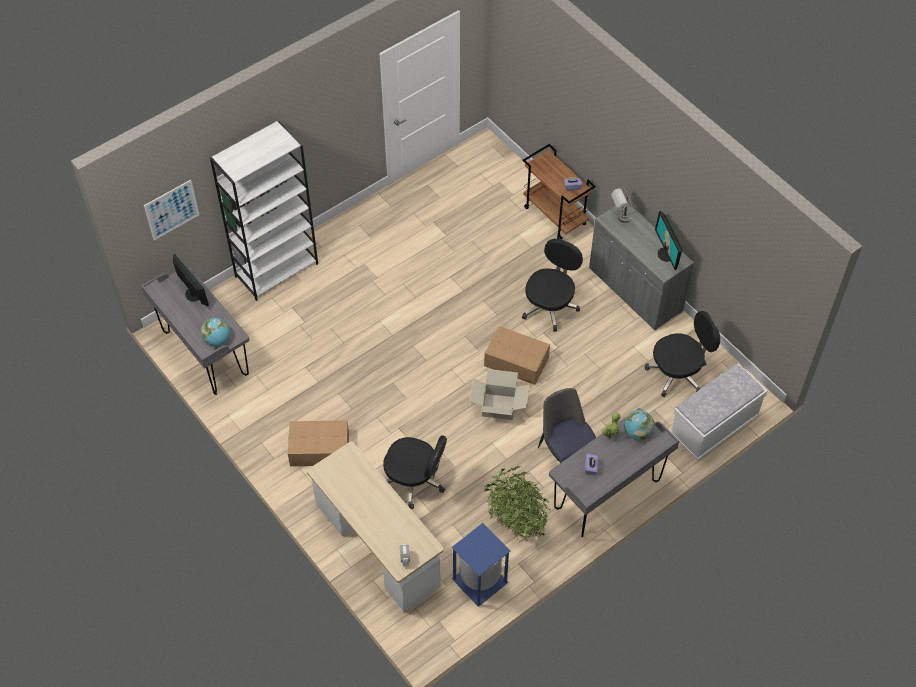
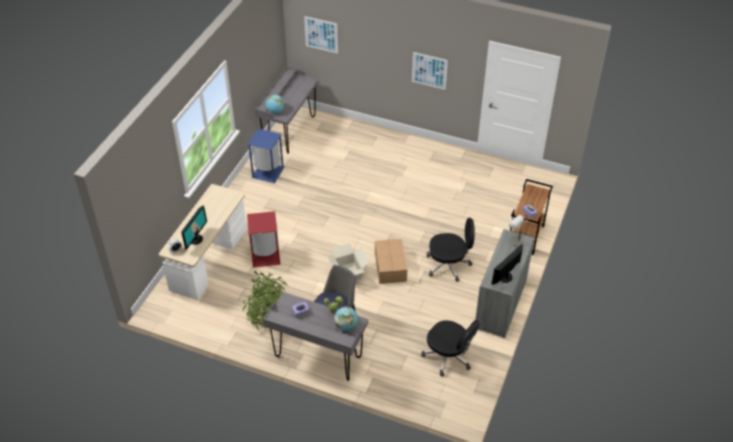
camera: 60 degrees right, 10 degrees down
monitor [173,254,209,306] -> monitor moved to [181,205,207,250]
white bookcase [210,121,318,301] -> none
cardboard box [288,420,349,466] -> none
black office chair [383,435,447,509] -> red trash can [247,211,280,267]
blue trash can [451,523,510,607] -> blue trash can moved to [248,129,284,183]
white bench [670,364,767,460] -> none
none -> picture [412,52,448,90]

